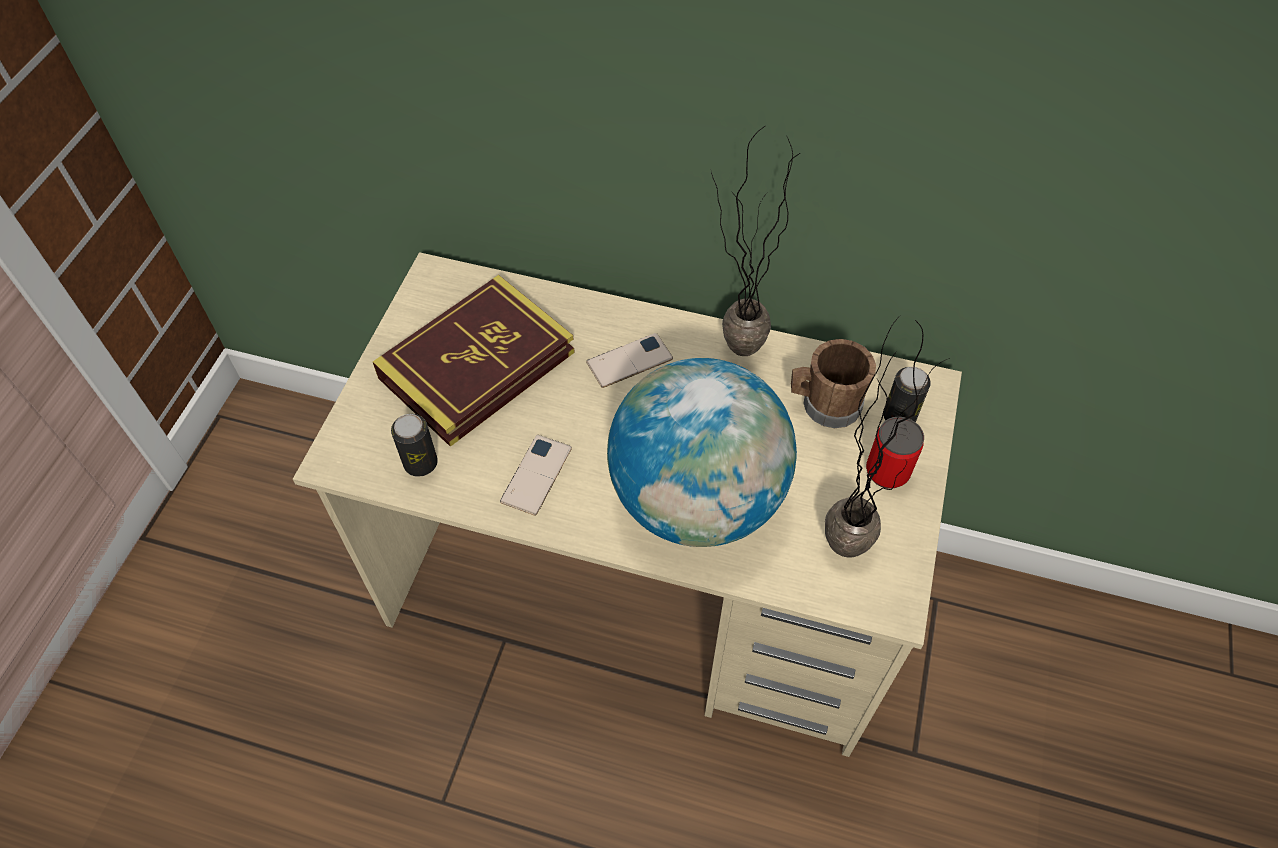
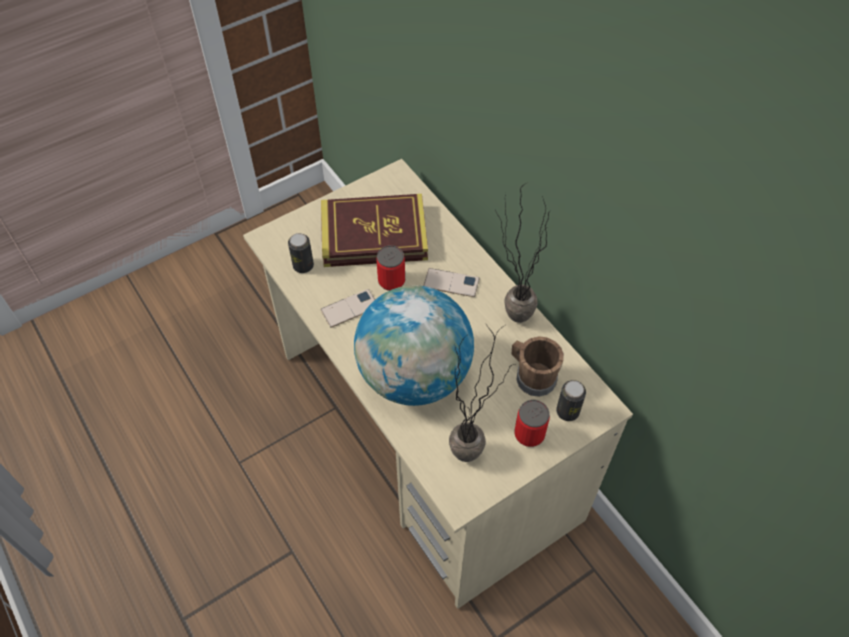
camera: 40 degrees right, 0 degrees up
none -> can [376,245,405,291]

